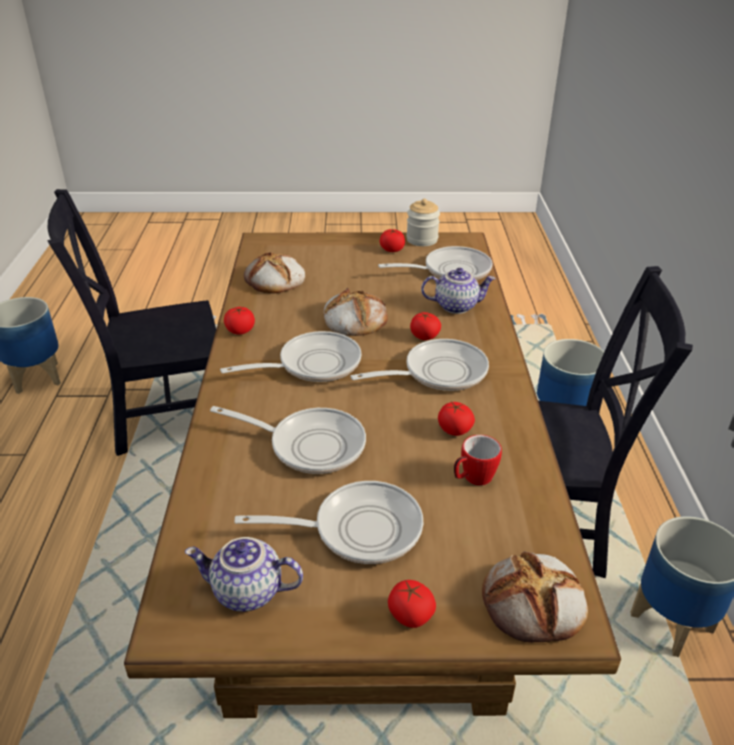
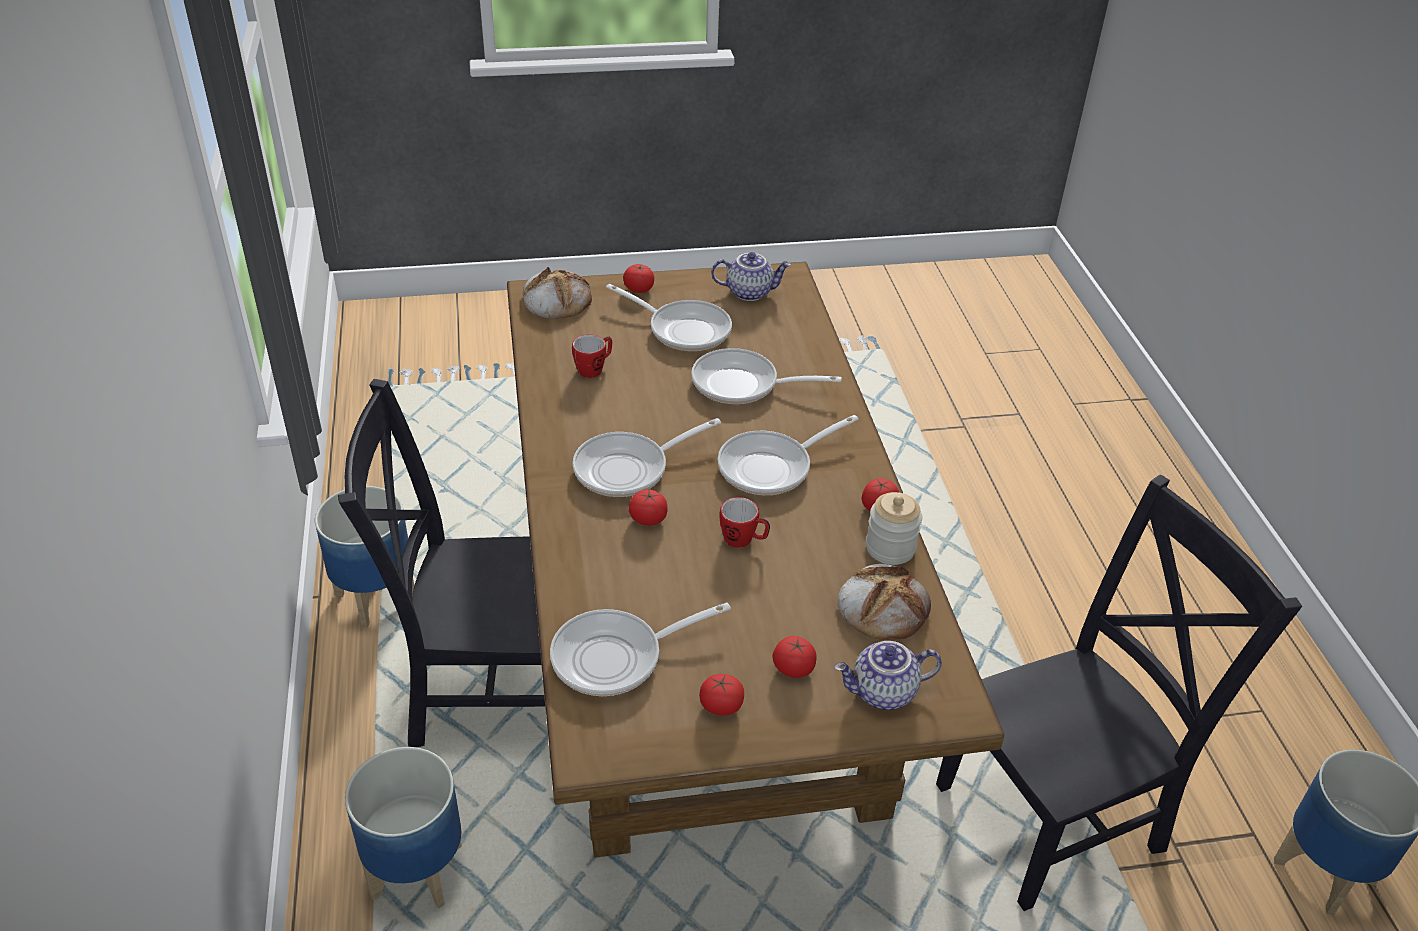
camera: 170 degrees right, 5 degrees up
frying pan [235,481,423,564] -> frying pan turned 135 degrees counterclockwise [606,284,732,351]
bread [323,288,388,336] -> mug [719,497,770,548]
jar [406,199,440,246] -> jar moved to [866,492,922,565]
teapot [421,268,496,314] -> teapot moved to [834,641,942,710]
tomato [438,402,475,436] -> tomato moved to [773,636,817,678]

